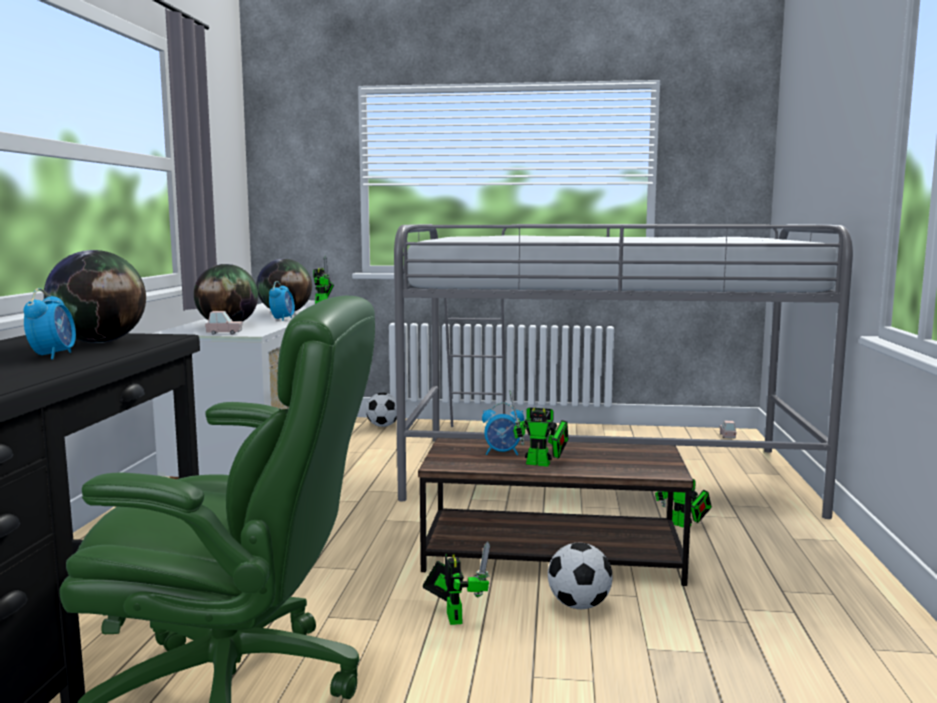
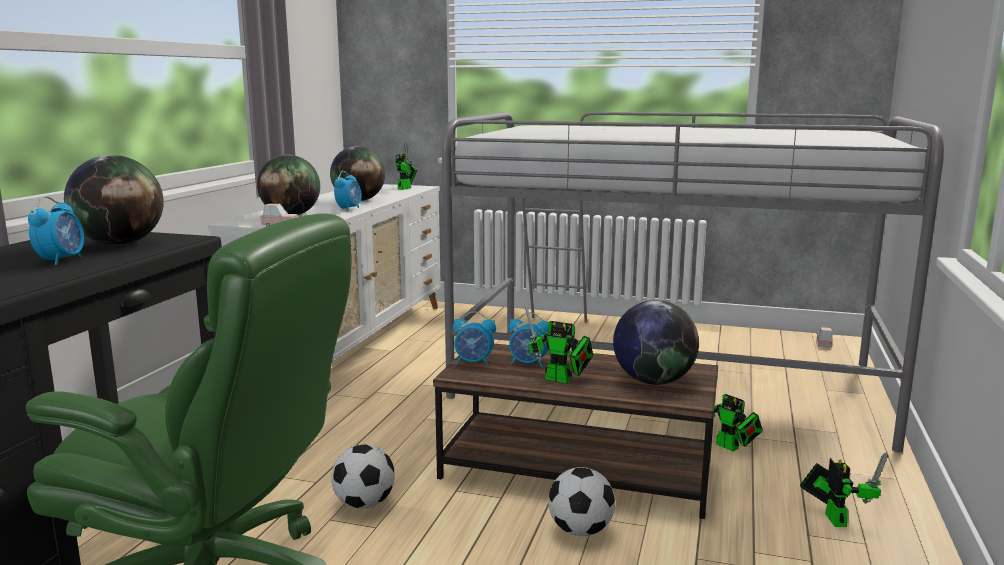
camera: 10 degrees right, 5 degrees up
football [366,393,397,427] -> football moved to [331,444,395,509]
toy robot [423,542,491,625] -> toy robot moved to [800,452,888,527]
none -> alarm clock [453,311,496,366]
none -> globe [613,300,699,385]

